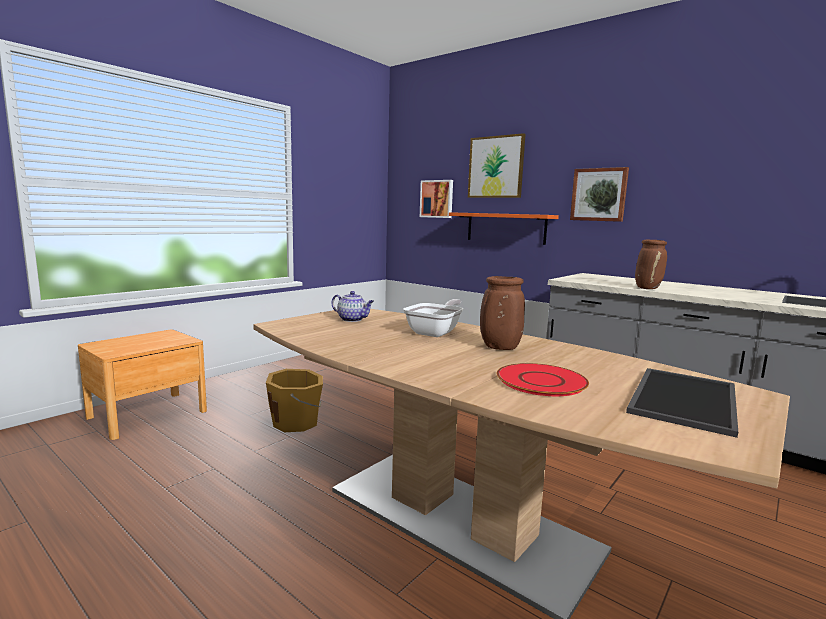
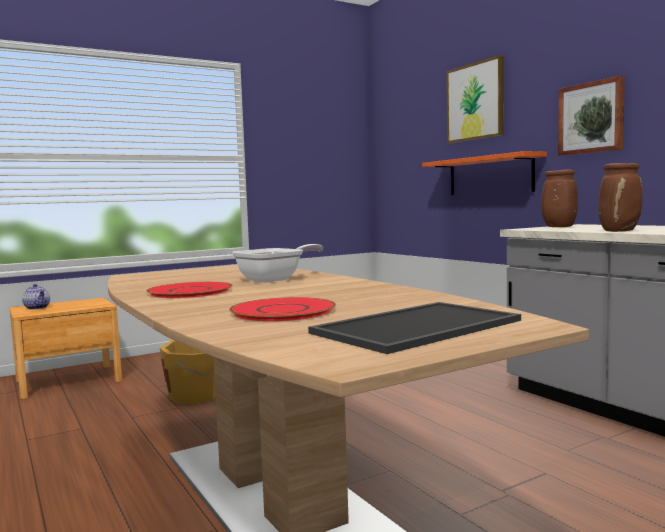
camera: 20 degrees right, 5 degrees down
teapot [331,291,374,322] -> teapot moved to [22,284,50,310]
picture [420,180,453,218] -> none
brown vase [480,276,525,350] -> brown vase moved to [541,170,578,227]
none -> red plate [146,282,232,298]

